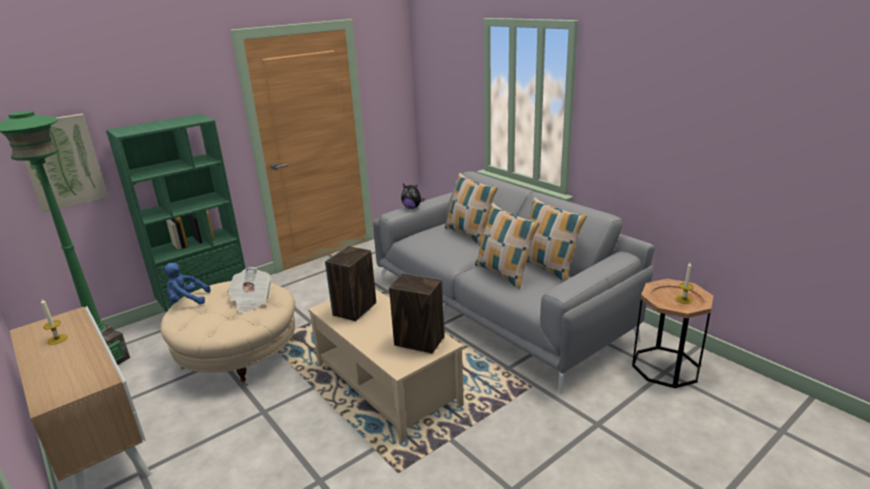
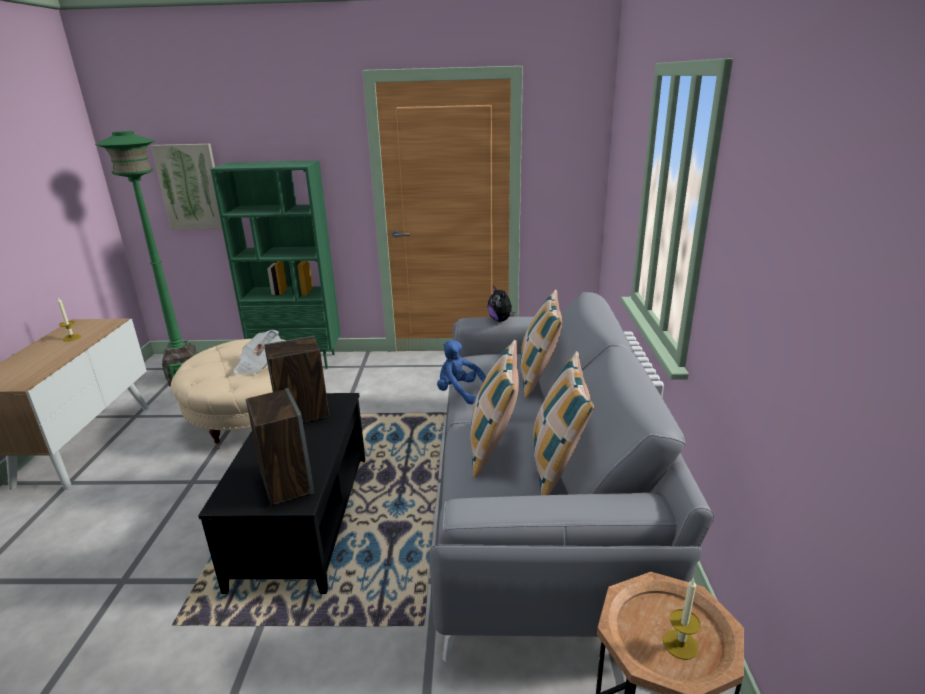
camera: 40 degrees right, 0 degrees up
blue plush toy [163,263,211,305] -> blue plush toy moved to [437,340,486,404]
beige coffee table [308,289,464,443] -> black coffee table [198,393,365,594]

